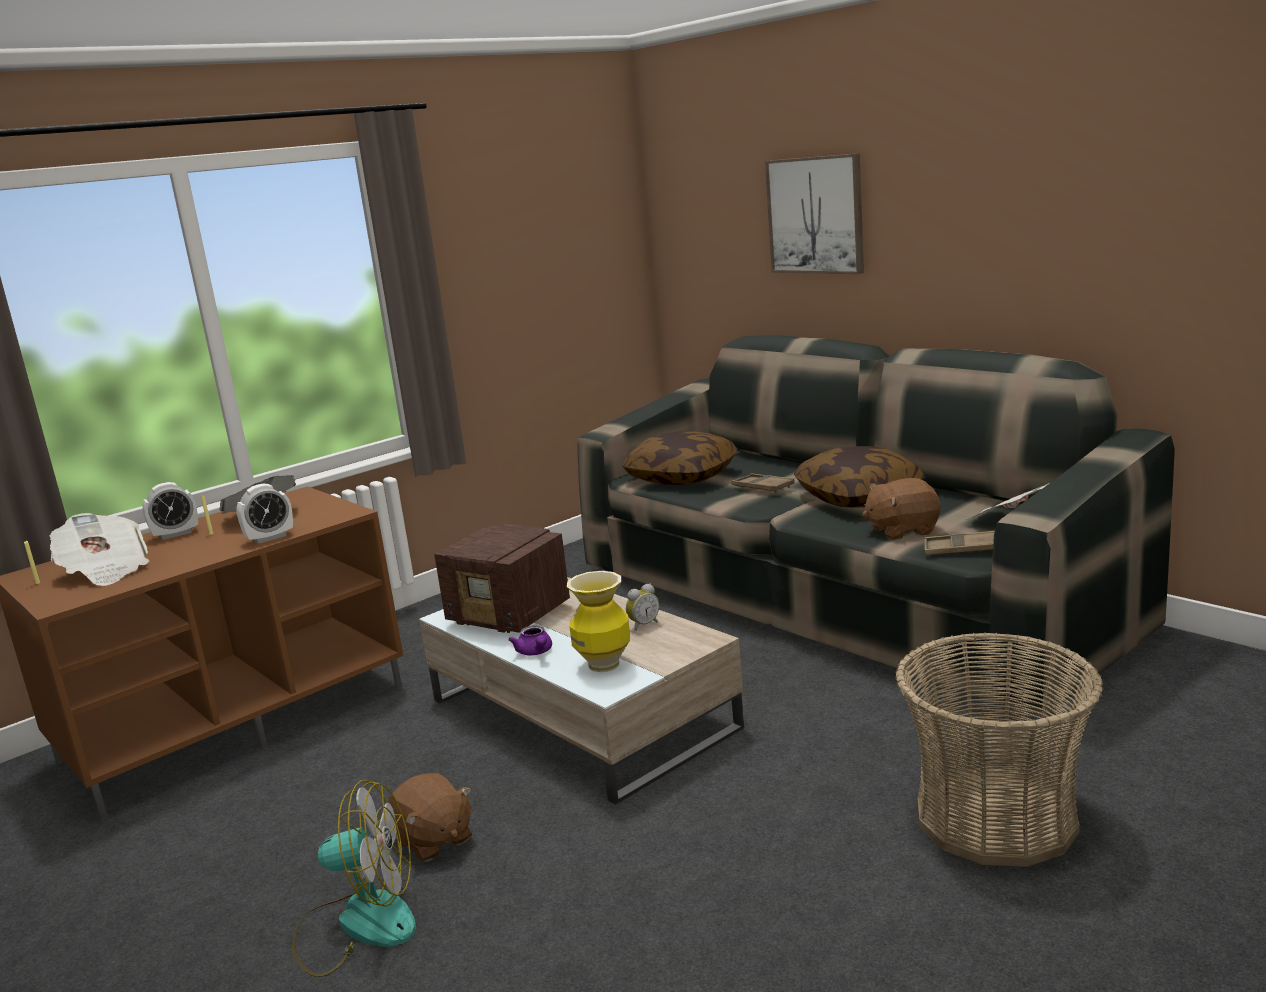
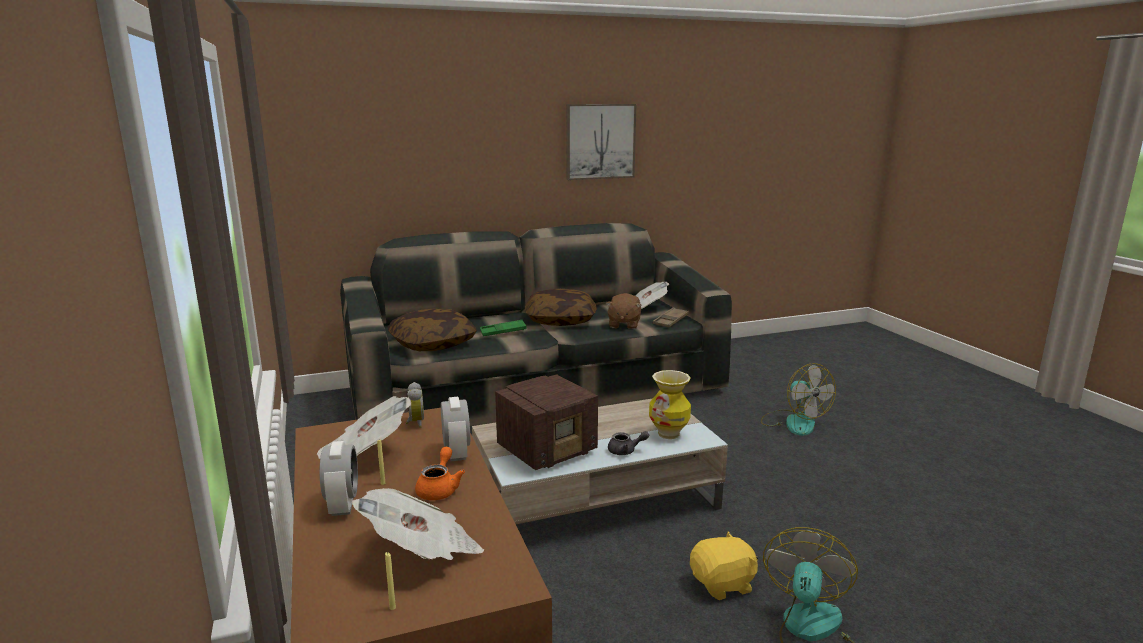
camera: 70 degrees left, 0 degrees up
brown plush toy [388,773,472,862] -> yellow plush toy [690,531,758,600]
purple teapot [509,625,552,655] -> grey teapot [608,431,649,455]
alarm clock [626,583,659,631] -> alarm clock moved to [406,382,424,428]
brown tray [731,473,795,493] -> green tray [480,320,527,336]
picture [765,153,864,274] -> picture moved to [566,104,636,180]
basket [895,632,1103,867] -> fan [761,363,836,436]
none -> orange teapot [415,447,465,500]

